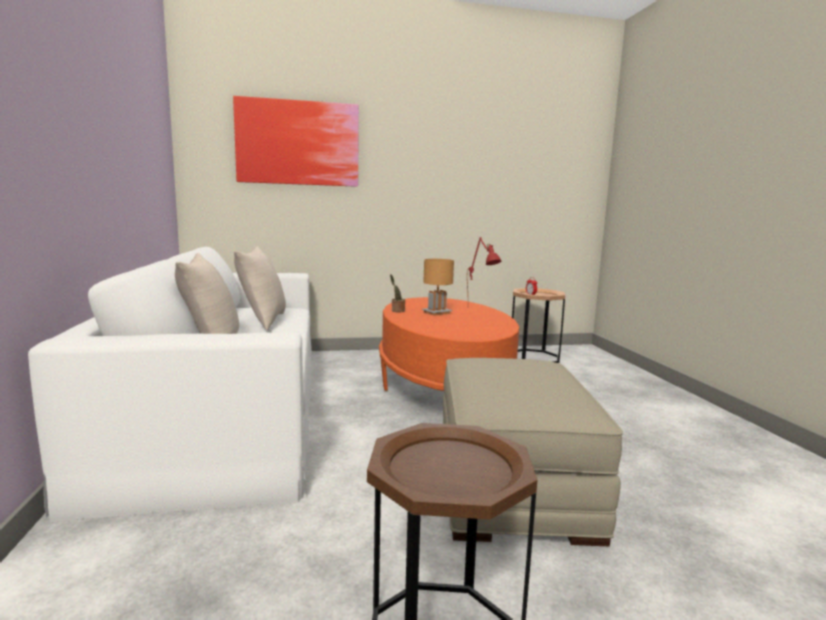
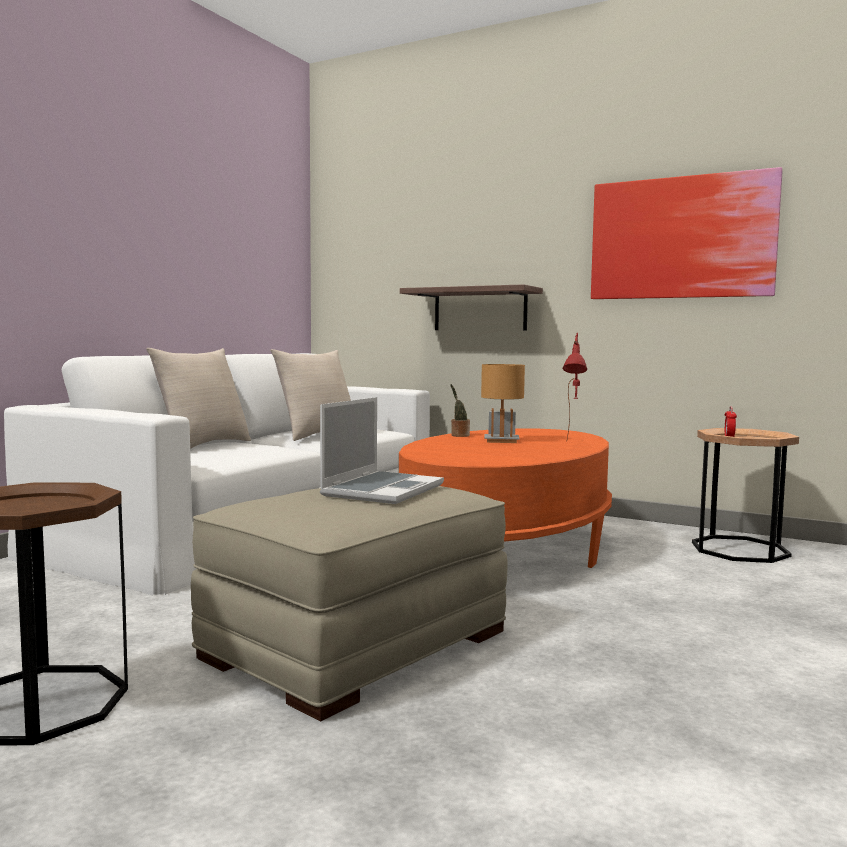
camera: 40 degrees right, 5 degrees down
picture [233,96,359,187] -> picture moved to [591,167,783,299]
none -> laptop [320,397,444,504]
none -> shelf [400,284,543,331]

